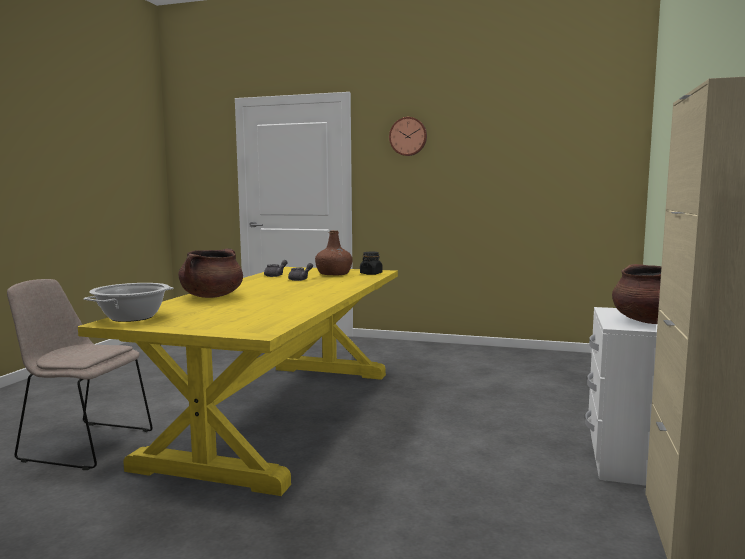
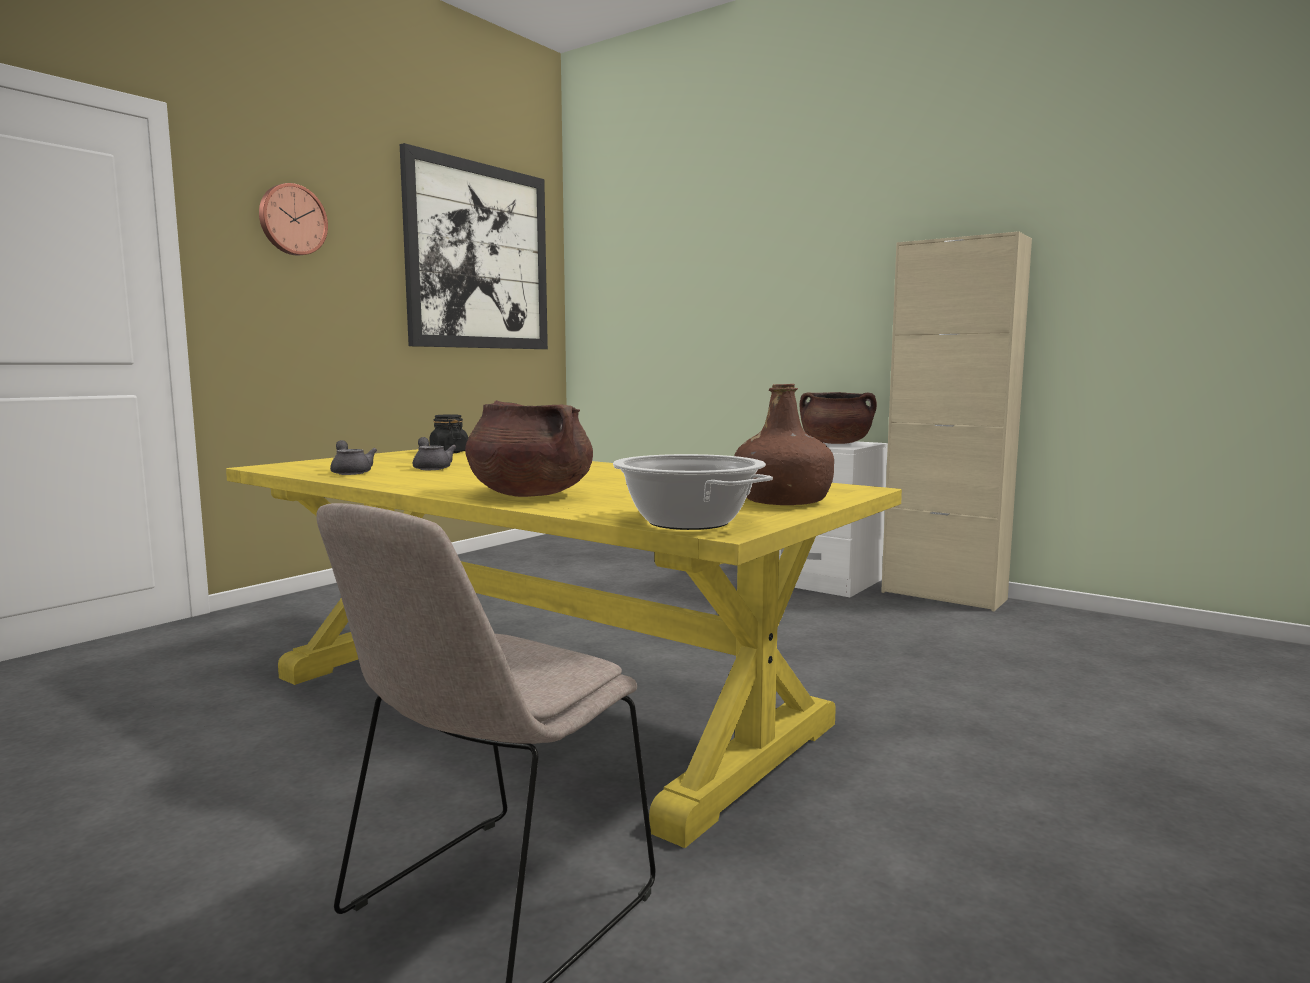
camera: 70 degrees left, 0 degrees up
brown bottle [315,230,352,275] -> brown bottle moved to [734,384,834,505]
none -> picture [400,143,548,349]

